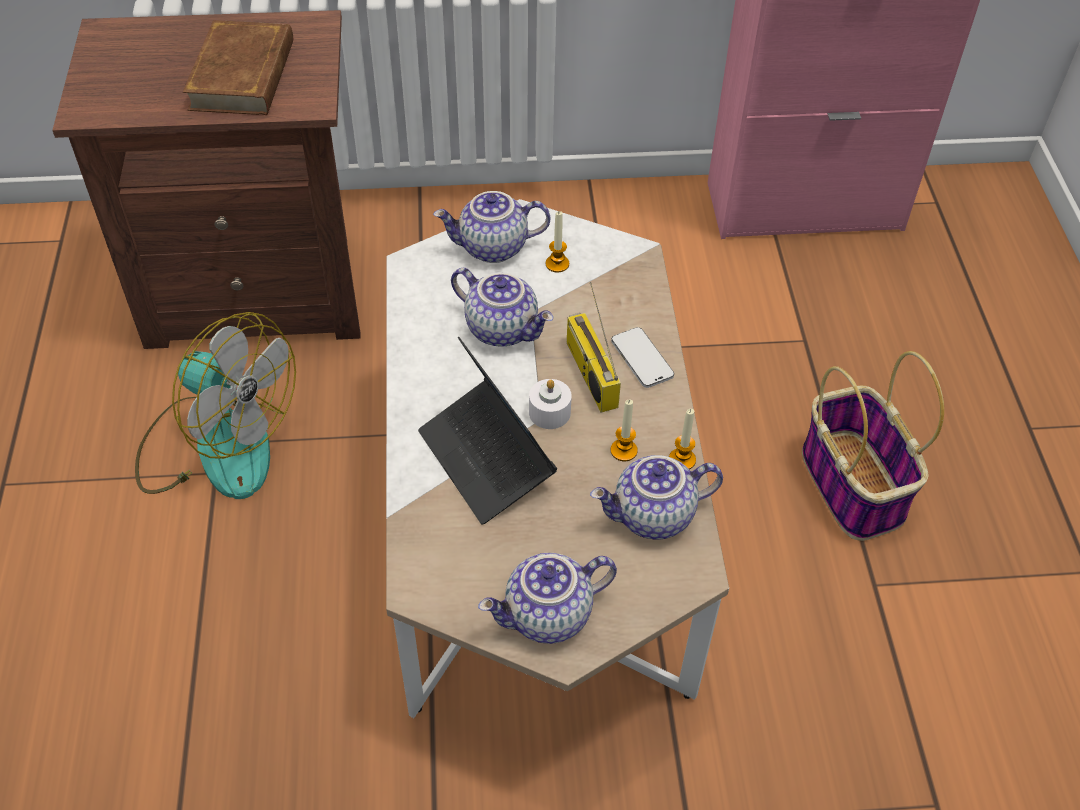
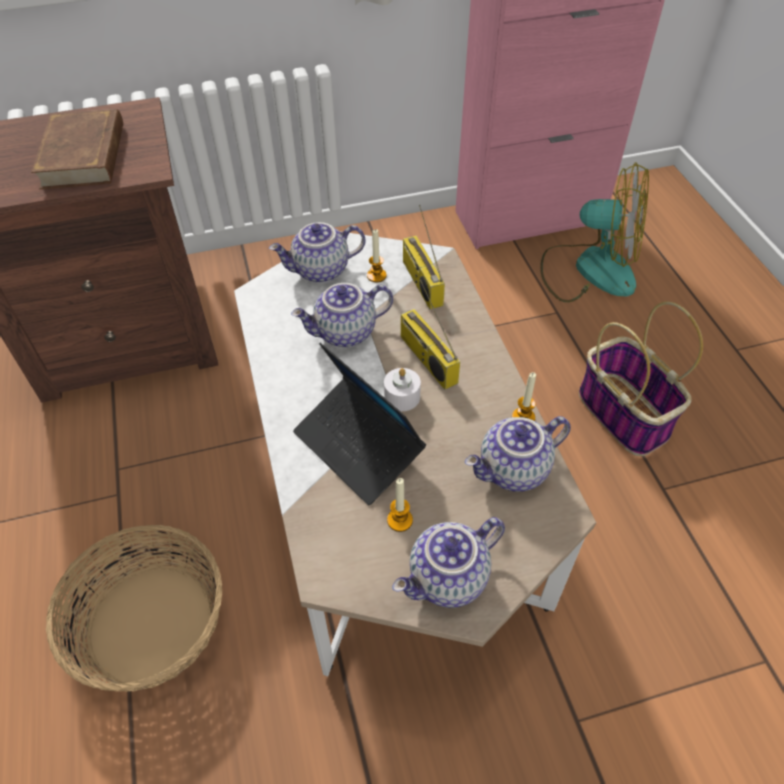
camera: 10 degrees left, 0 degrees up
fan [135,312,296,499] -> fan moved to [540,162,649,302]
teapot [451,268,553,346] -> teapot turned 135 degrees clockwise [291,283,393,347]
phone [611,327,674,388] -> none
candle [611,399,638,461] -> candle moved to [387,478,413,532]
none -> basket [46,525,222,692]
none -> radio [403,205,445,309]

